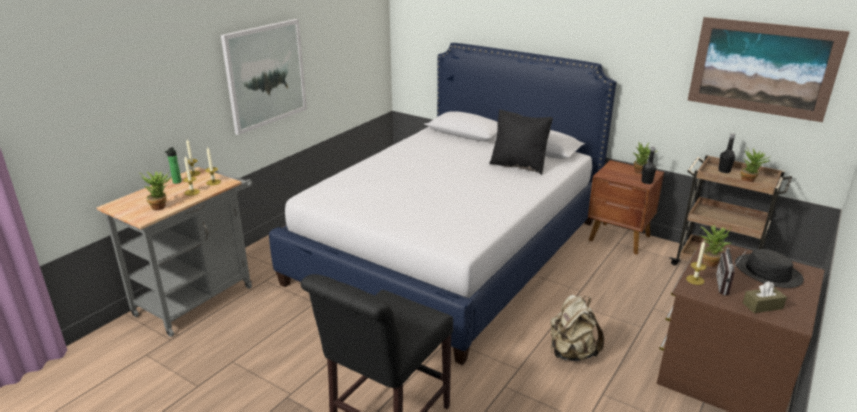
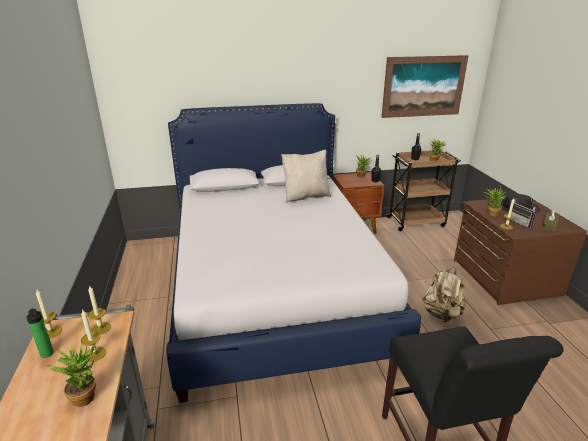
camera: 45 degrees left, 0 degrees up
picture [221,19,307,135] -> none
black pillow [489,109,553,174] -> beige pillow [281,150,331,203]

